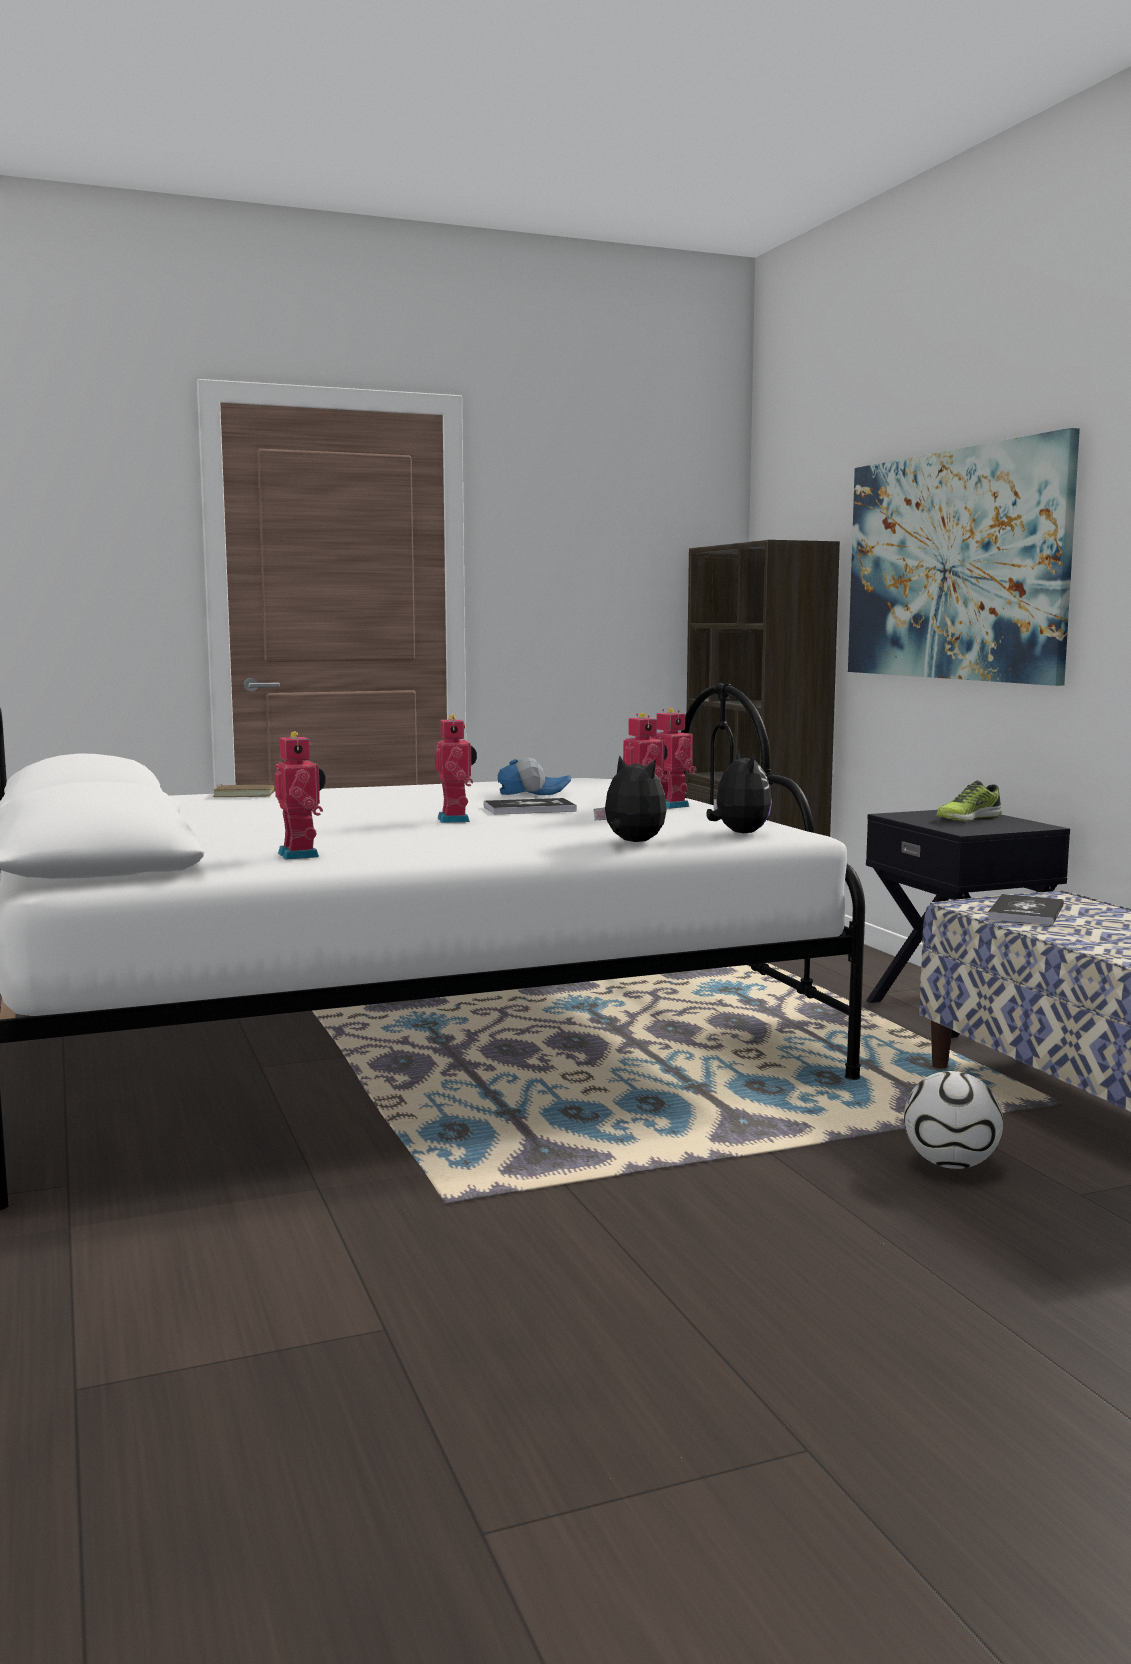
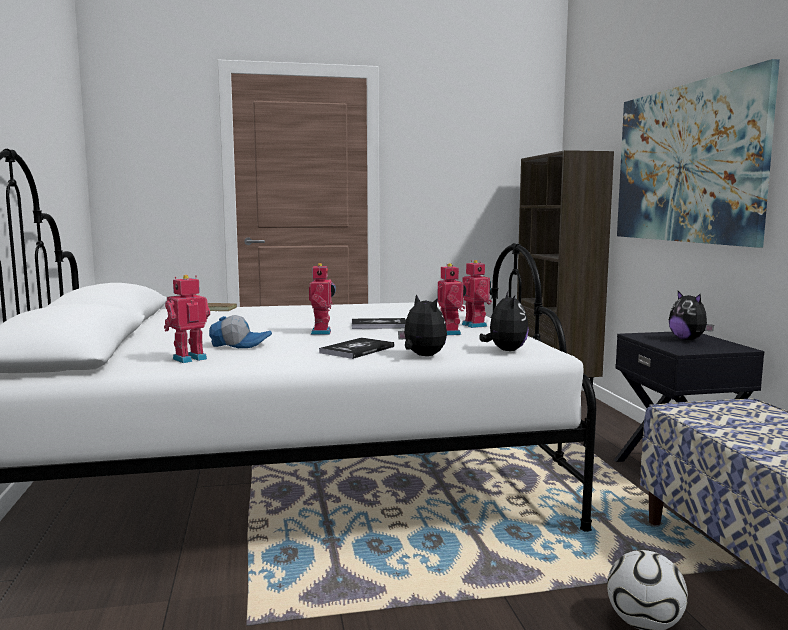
camera: 10 degrees right, 0 degrees up
toy robot [275,731,326,860] -> toy robot turned 120 degrees counterclockwise [164,275,210,363]
cap [497,757,571,795] -> cap moved to [209,315,272,348]
shoe [937,780,1002,821] -> plush toy [669,291,714,340]
book [988,894,1064,925] -> book moved to [319,337,394,359]

